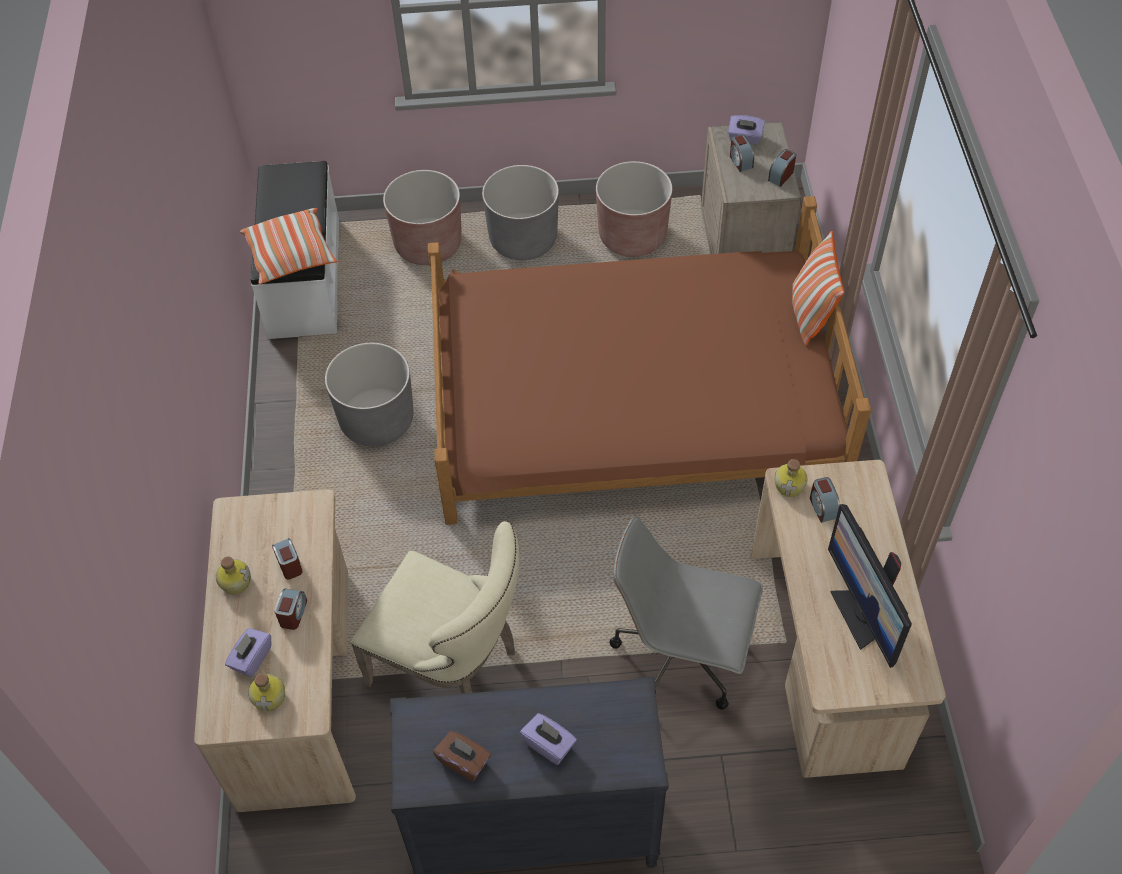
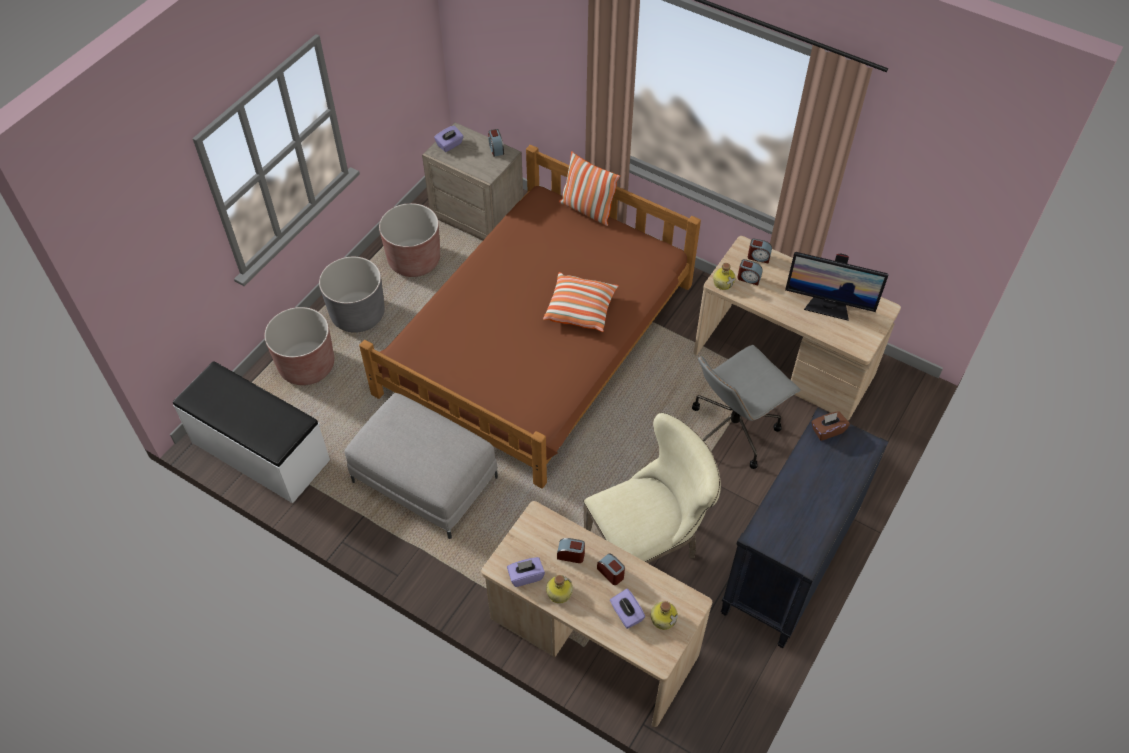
camera: 55 degrees left, 0 degrees up
pillow [240,208,337,284] -> pillow moved to [543,272,619,332]
grey planter [325,343,414,446] -> grey ottoman [345,393,498,539]
brown tissue box [433,731,491,781] -> brown tissue box moved to [811,411,850,441]
purple tissue box [520,713,577,765] -> purple tissue box moved to [507,557,545,587]
alarm clock [730,134,754,172] -> alarm clock moved to [748,239,772,264]

